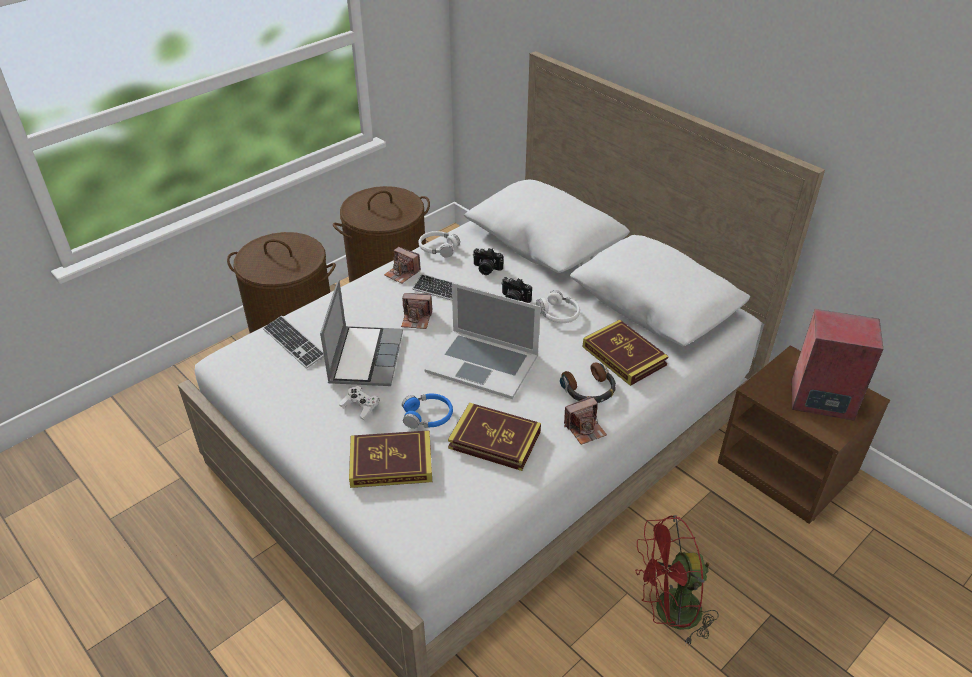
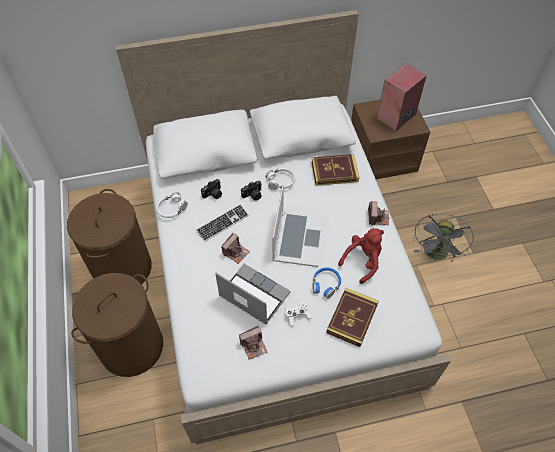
camera: 60 degrees left, 15 degrees up
keyboard [263,315,324,369] -> none
camera [384,247,421,284] -> camera moved to [239,326,267,360]
laptop [424,283,541,399] -> laptop turned 45 degrees counterclockwise [272,185,325,267]
book [448,402,541,471] -> red plush toy [338,228,384,284]
headphones [560,363,616,403] -> none
red fan [635,515,719,646] -> grey fan [414,213,474,261]

